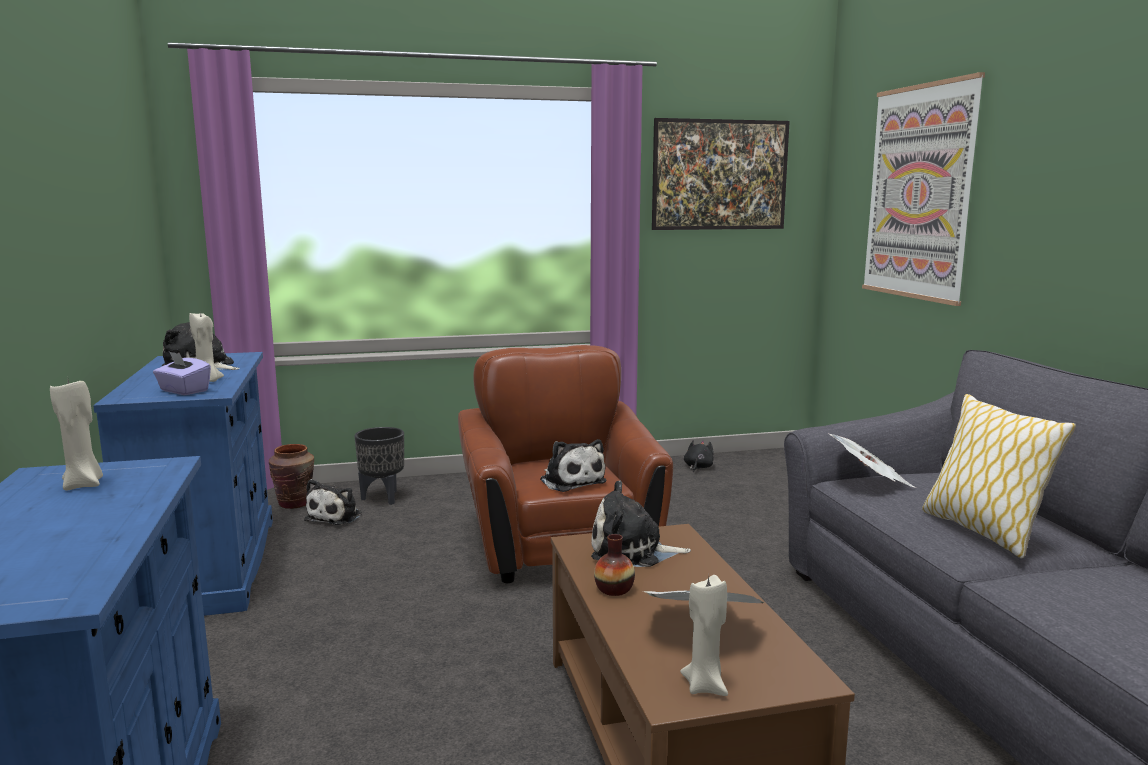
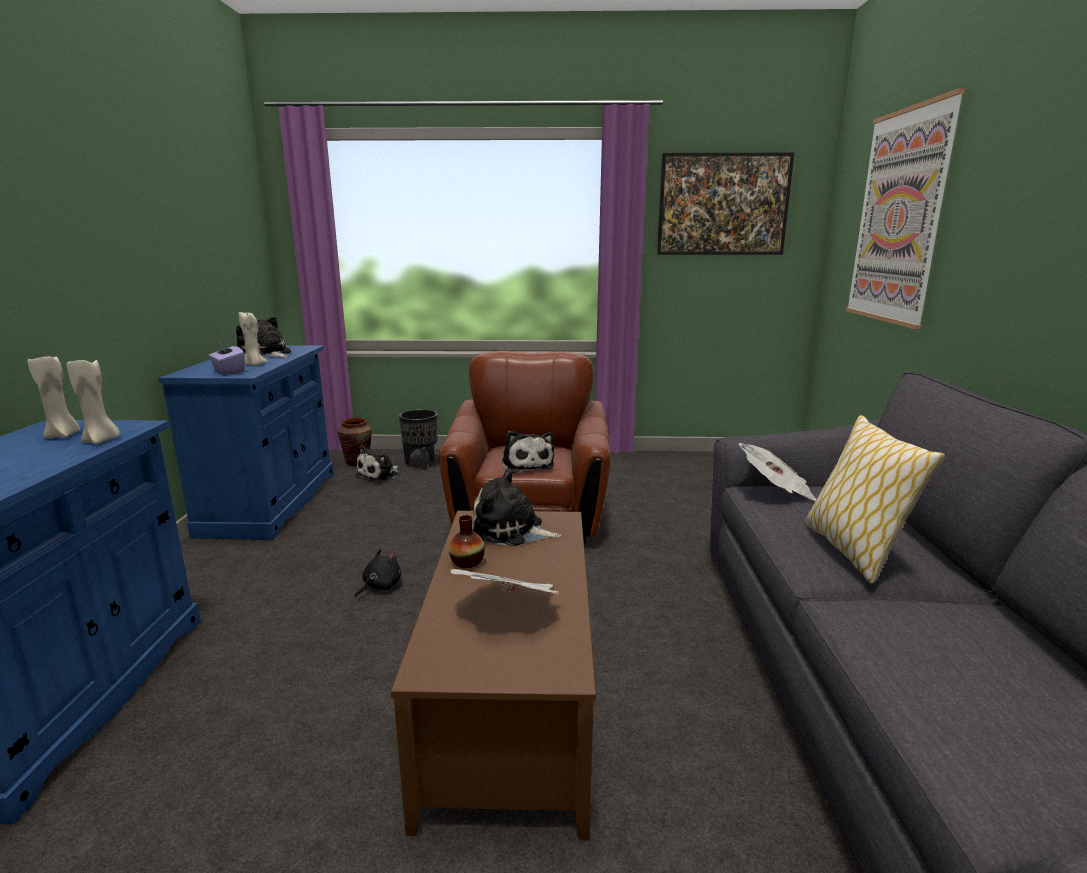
camera: 15 degrees right, 5 degrees up
beige candle [680,574,728,696] -> beige candle moved to [66,358,120,444]
black plush toy [684,440,714,473] -> black plush toy moved to [355,549,401,598]

